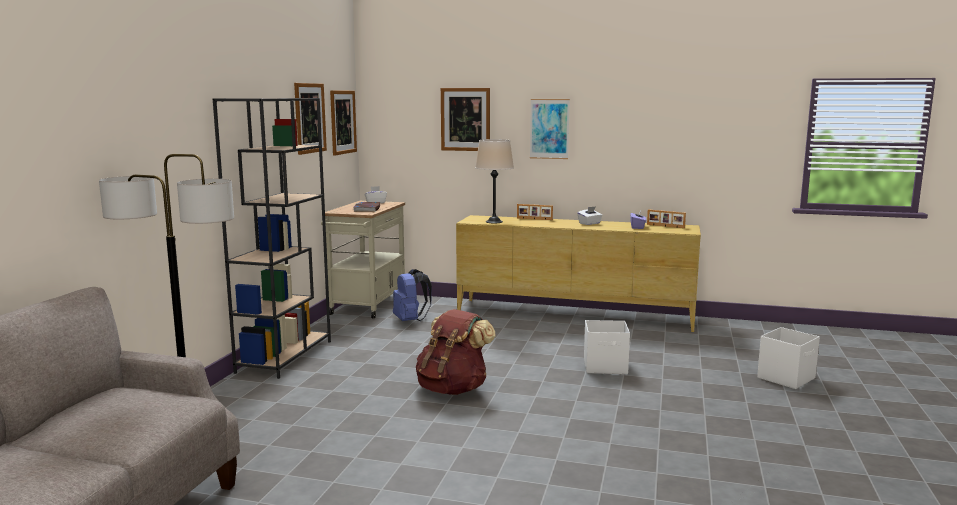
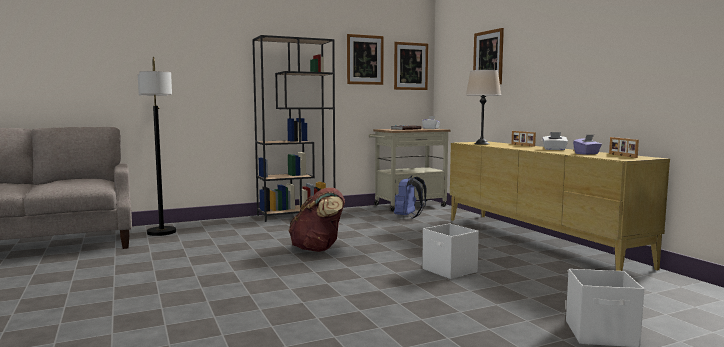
camera: 50 degrees right, 5 degrees down
picture [530,99,570,159] -> none

